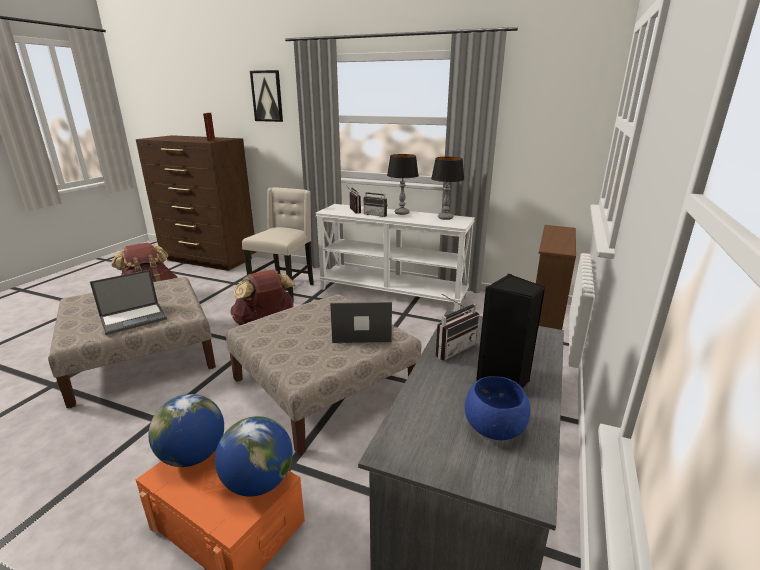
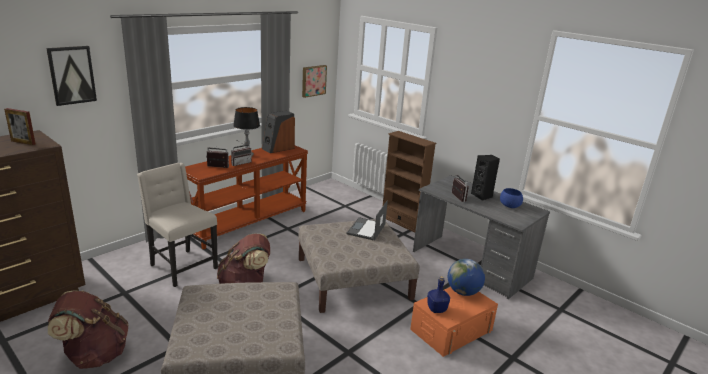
camera: 70 degrees left, 0 degrees up
laptop [90,270,167,335] -> none
globe [148,394,224,467] -> blue bottle [427,276,450,313]
white console table [315,204,475,312] -> brown console table [185,145,308,250]
table lamp [431,157,465,220] -> speaker [262,110,295,153]
none -> picture [302,65,327,98]

